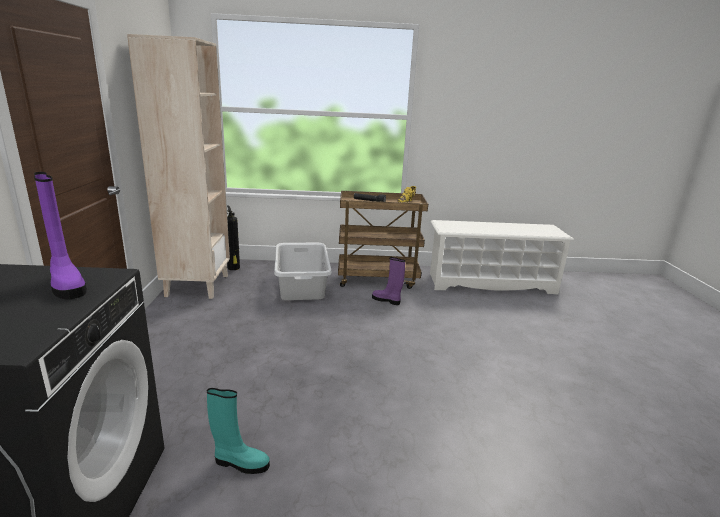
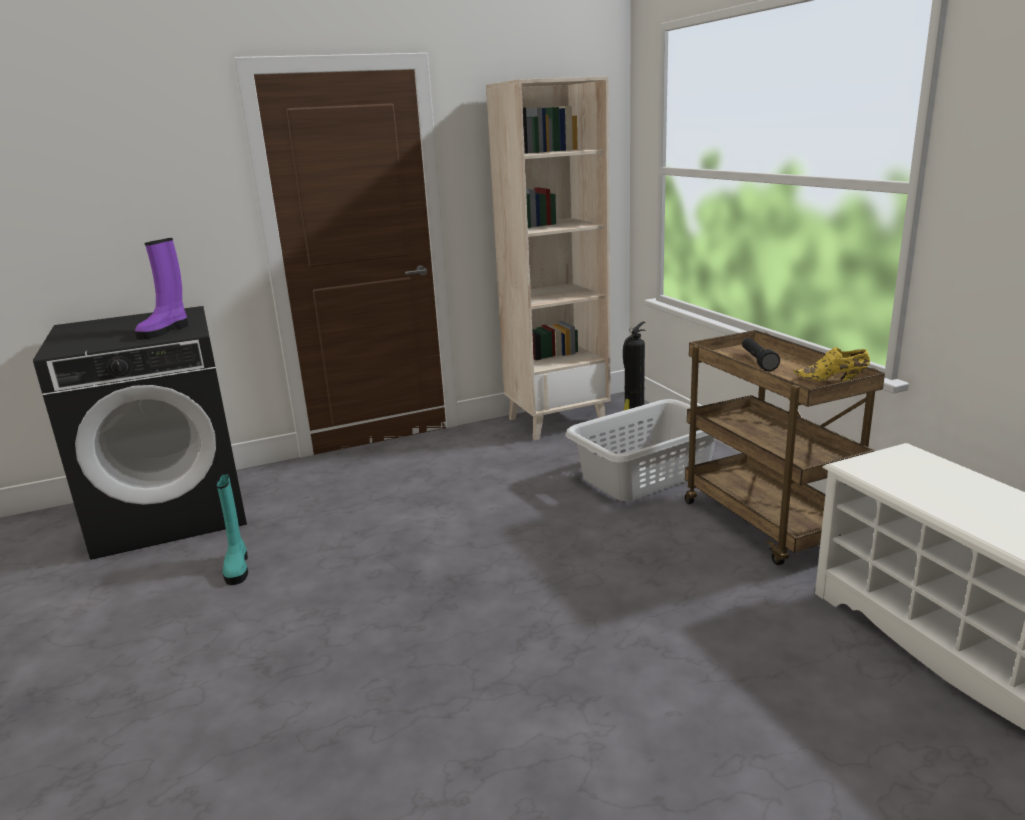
camera: 70 degrees right, 0 degrees up
purple boot [372,257,405,305] -> none

